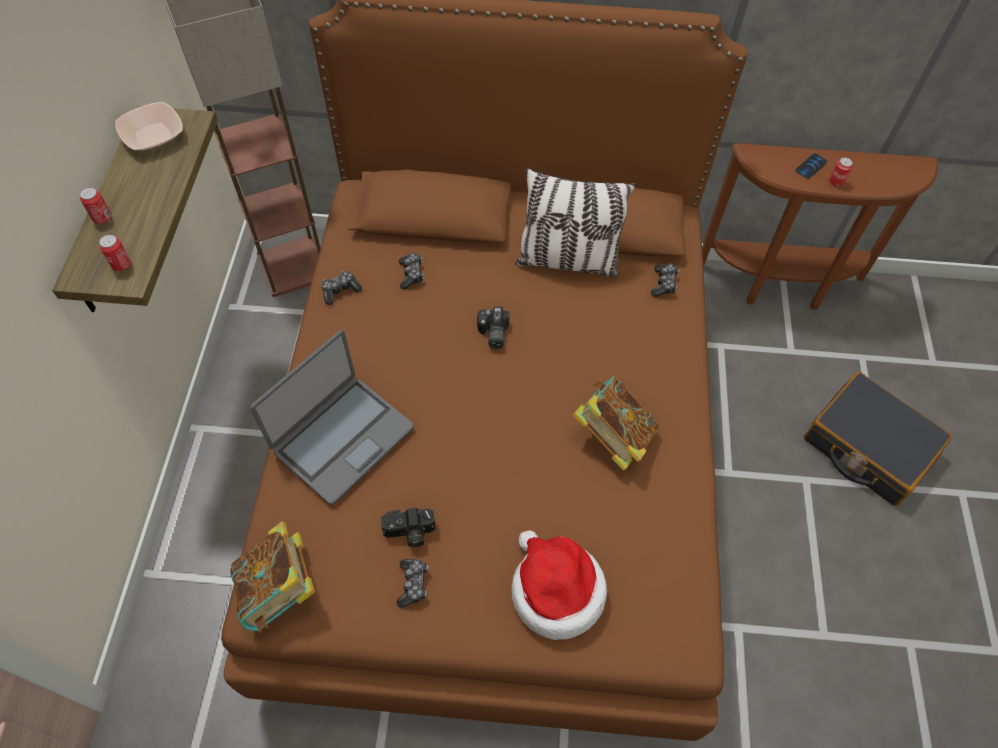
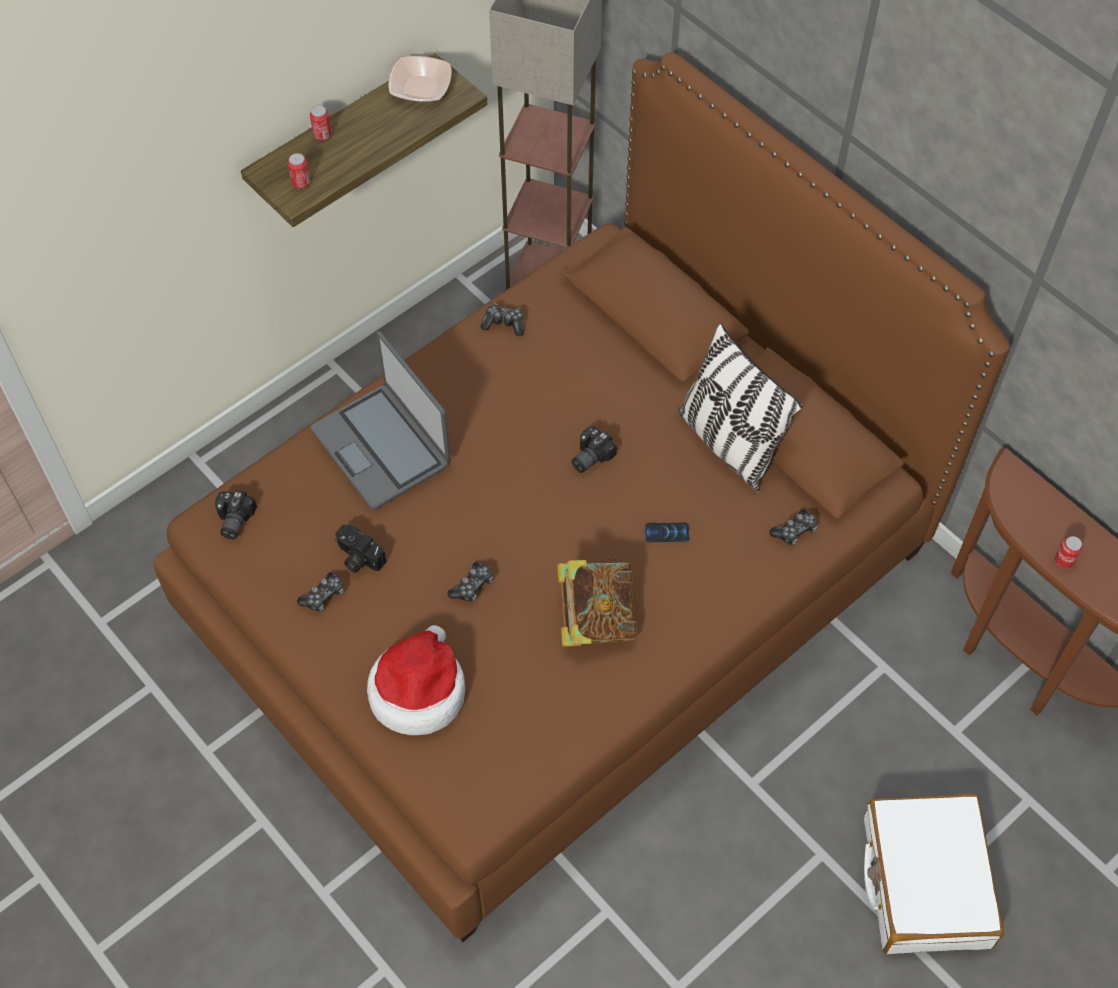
camera: 45 degrees right, 0 degrees up
book [230,521,315,633] -> camera [215,490,257,540]
laptop [250,330,414,505] -> laptop turned 60 degrees clockwise [311,331,450,510]
game controller [399,253,424,289] -> game controller moved to [447,562,493,602]
phone [795,153,827,179] -> phone moved to [645,522,690,542]
black suitcase [804,371,953,506] -> white suitcase [864,794,1004,954]

